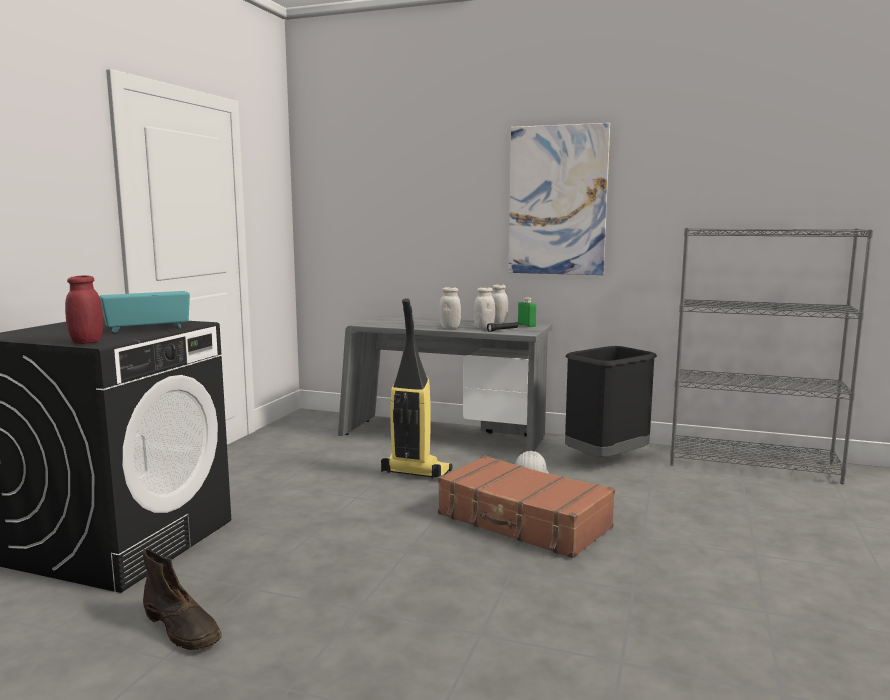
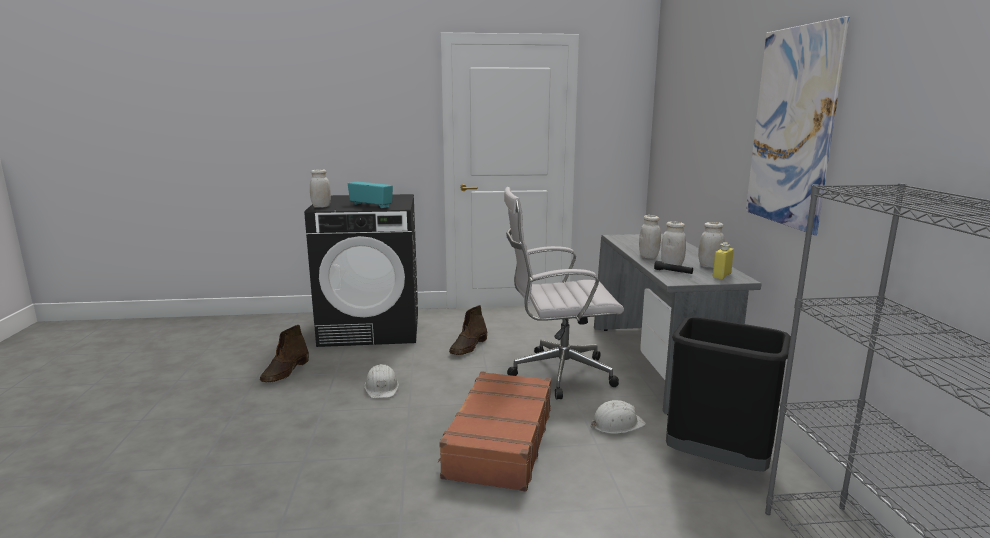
camera: 65 degrees right, 5 degrees up
red jar [65,275,103,344] -> white jar [310,169,331,208]
vacuum cleaner [381,298,453,478] -> white office chair [504,187,624,399]
green bottle [518,297,536,327] -> yellow bottle [713,242,734,279]
none -> white hard hat [364,364,399,398]
none -> brown boot [449,305,487,355]

